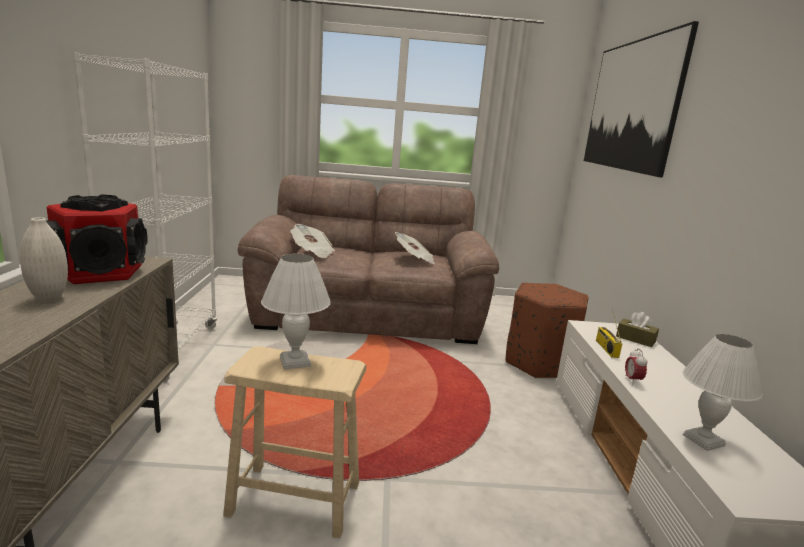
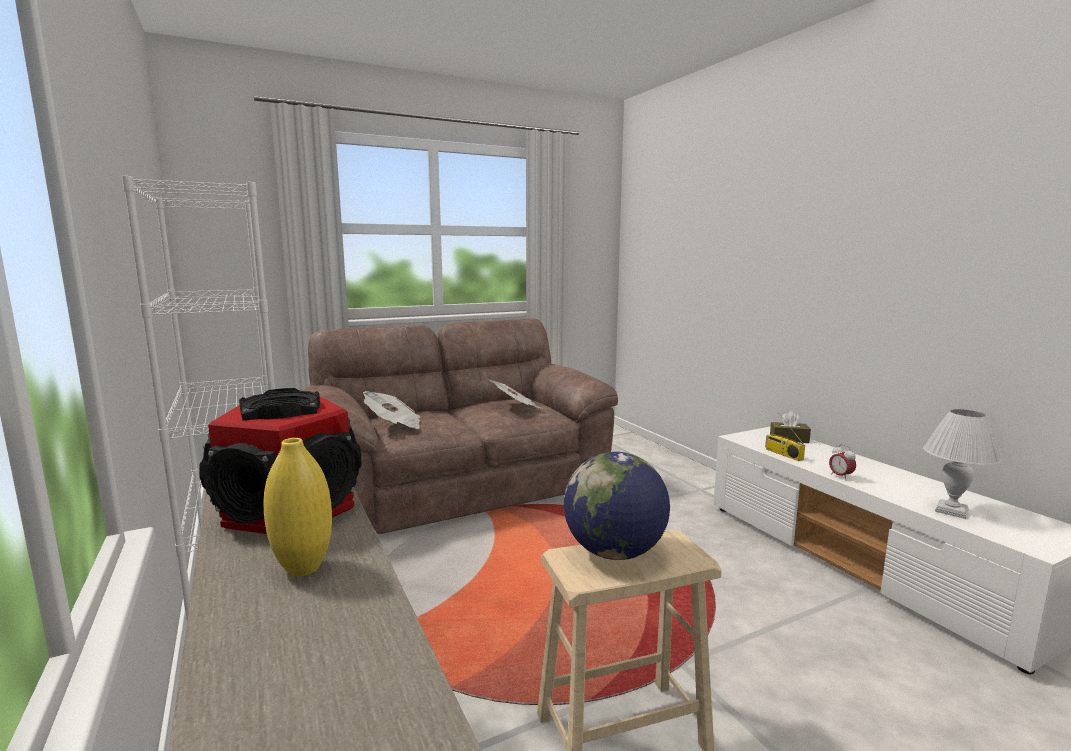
camera: 25 degrees left, 5 degrees down
white vase [20,217,68,302] -> yellow vase [263,438,332,576]
white table lamp [261,254,331,369] -> globe [564,452,670,560]
brown ottoman [506,283,588,378] -> none
picture [584,21,699,178] -> none

